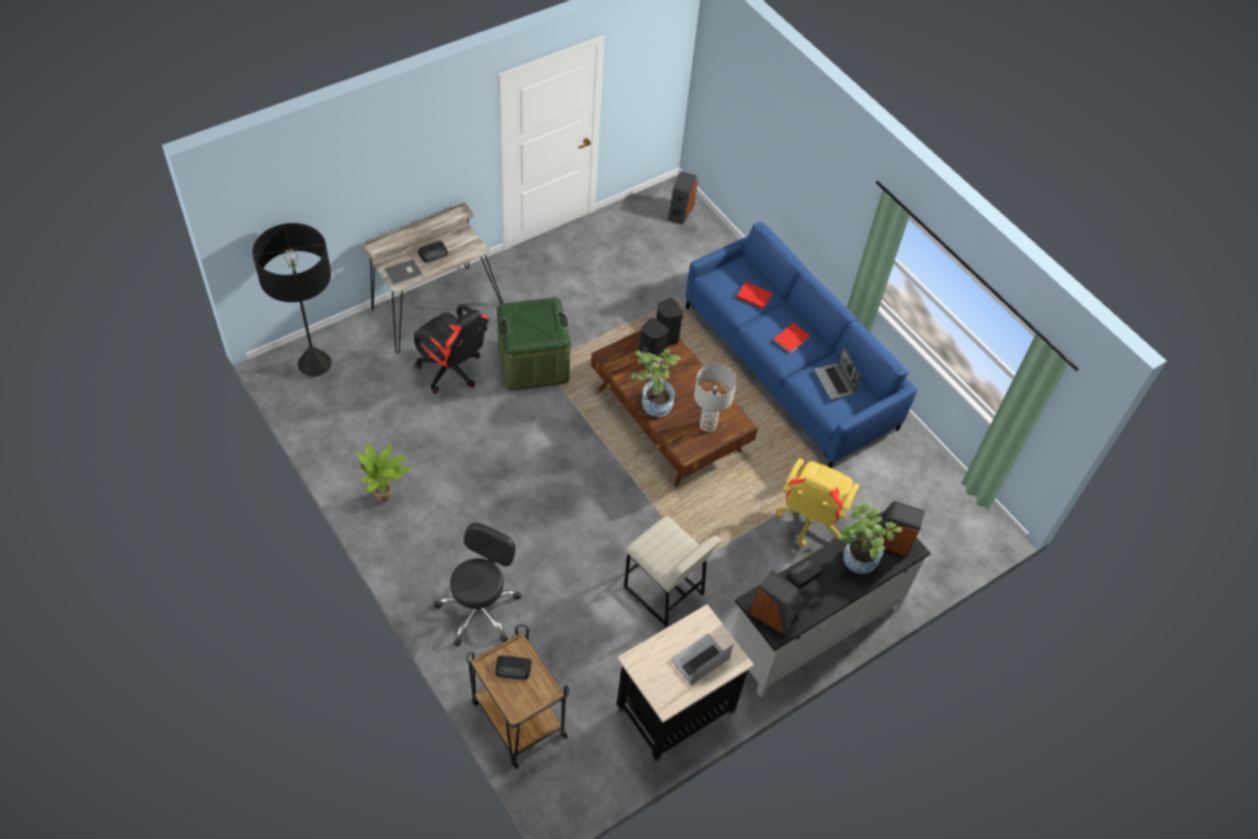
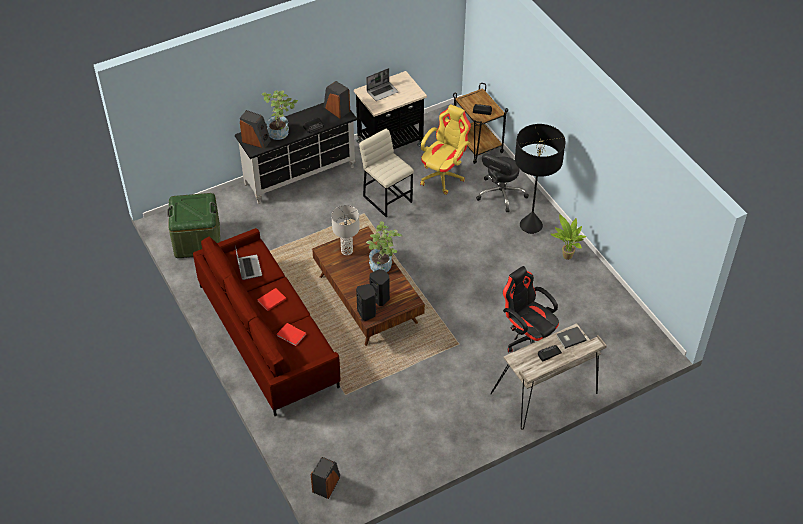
camera: 170 degrees left, 5 degrees down
black floor lamp [252,223,331,376] -> black floor lamp moved to [515,124,565,234]
green storage box [497,297,571,390] -> green storage box moved to [168,193,220,258]
blue sofa [686,222,917,468] -> red sofa [193,228,341,416]
yellow office chair [776,458,860,547] -> yellow office chair moved to [420,104,471,195]

